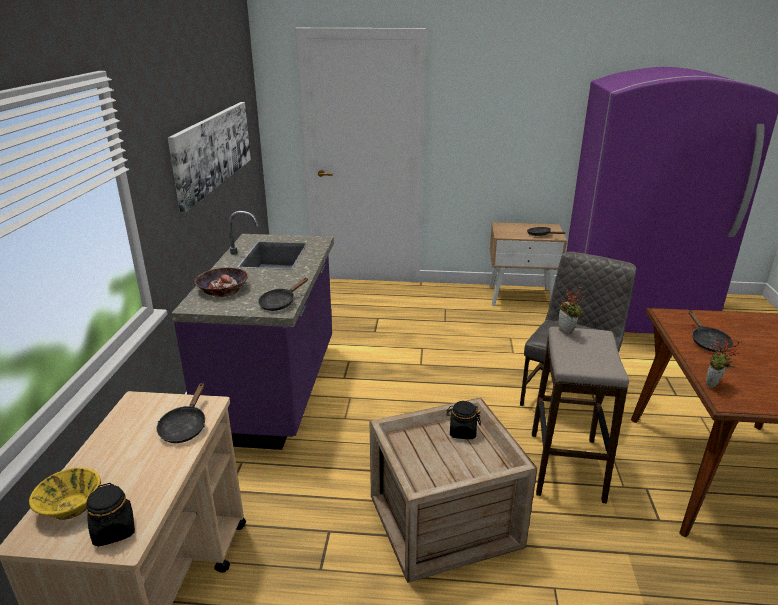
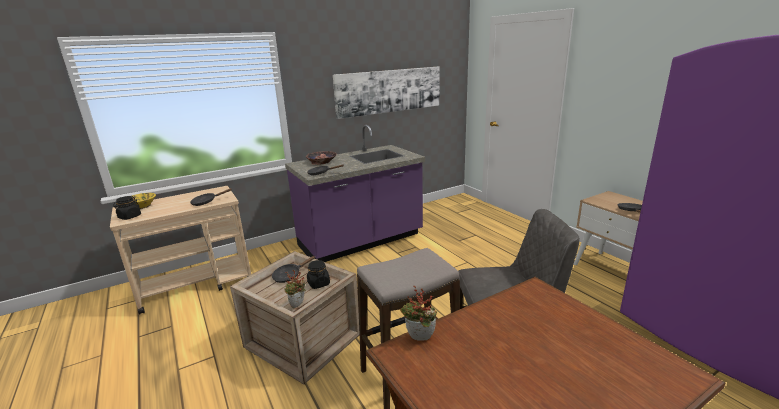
camera: 55 degrees right, 5 degrees down
potted plant [558,287,585,335] -> potted plant moved to [284,270,306,308]
black frying pan [689,311,733,353] -> black frying pan moved to [272,256,315,283]

